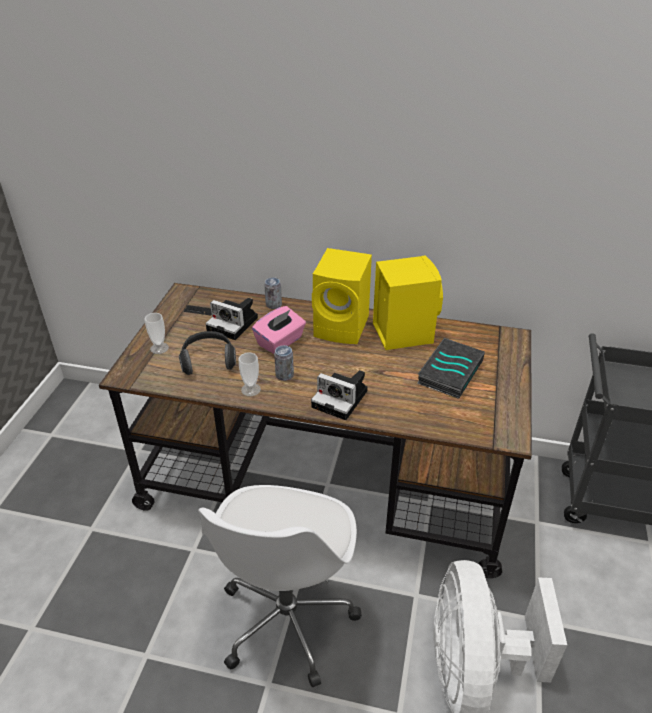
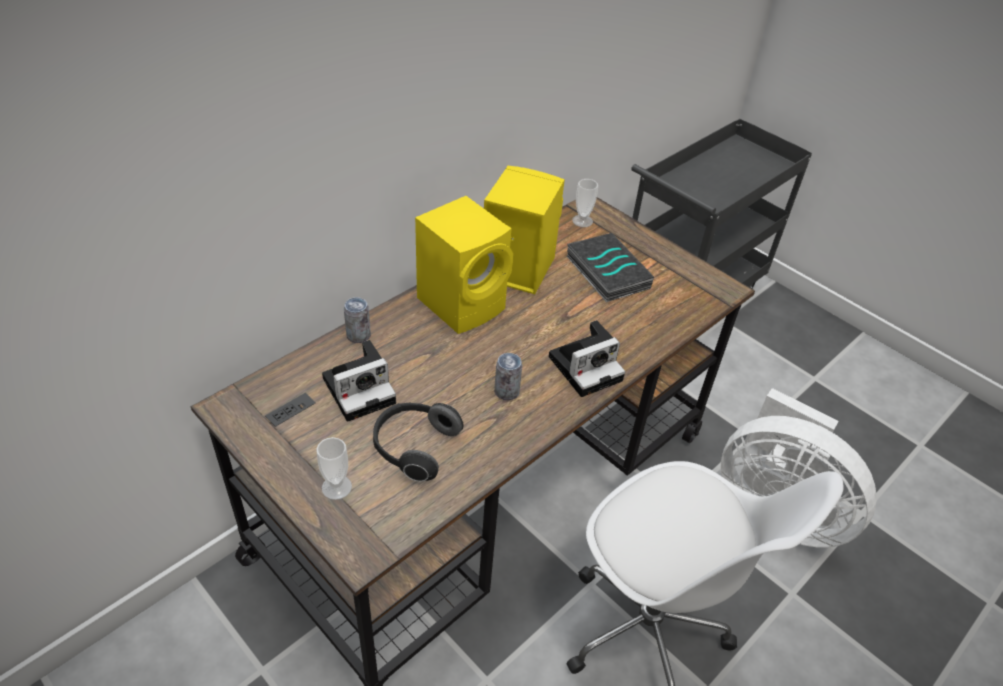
camera: 60 degrees left, 5 degrees up
cup [239,352,261,396] -> cup moved to [572,179,598,227]
pink tissue box [252,306,306,354] -> none

